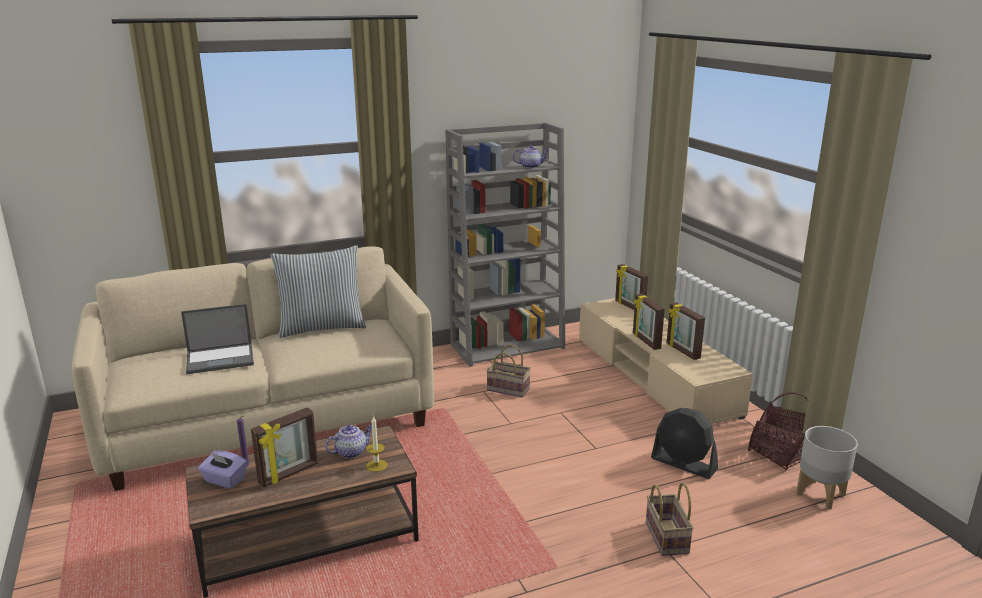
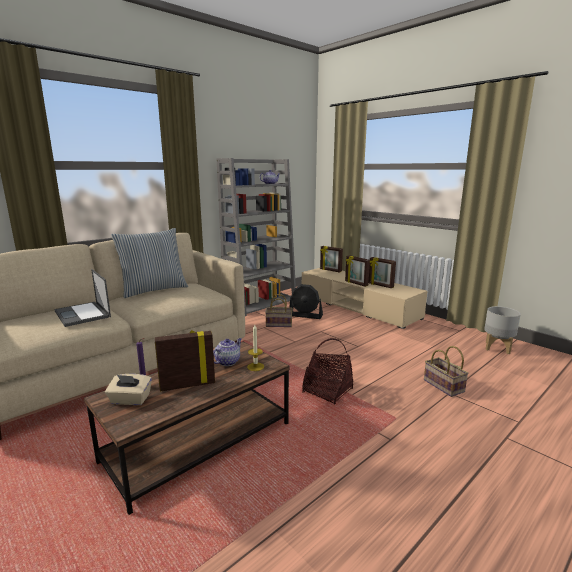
camera: 20 degrees left, 5 degrees down
laptop [181,304,254,374] -> laptop turned 90 degrees clockwise [54,269,111,327]
purple tissue box [198,450,247,489] -> beige tissue box [105,374,152,405]
picture frame [251,407,318,488] -> picture frame turned 135 degrees counterclockwise [155,330,215,392]
black fan [651,408,718,479] -> black fan moved to [289,284,323,319]
basket [748,392,813,471] -> basket moved to [302,338,353,405]

